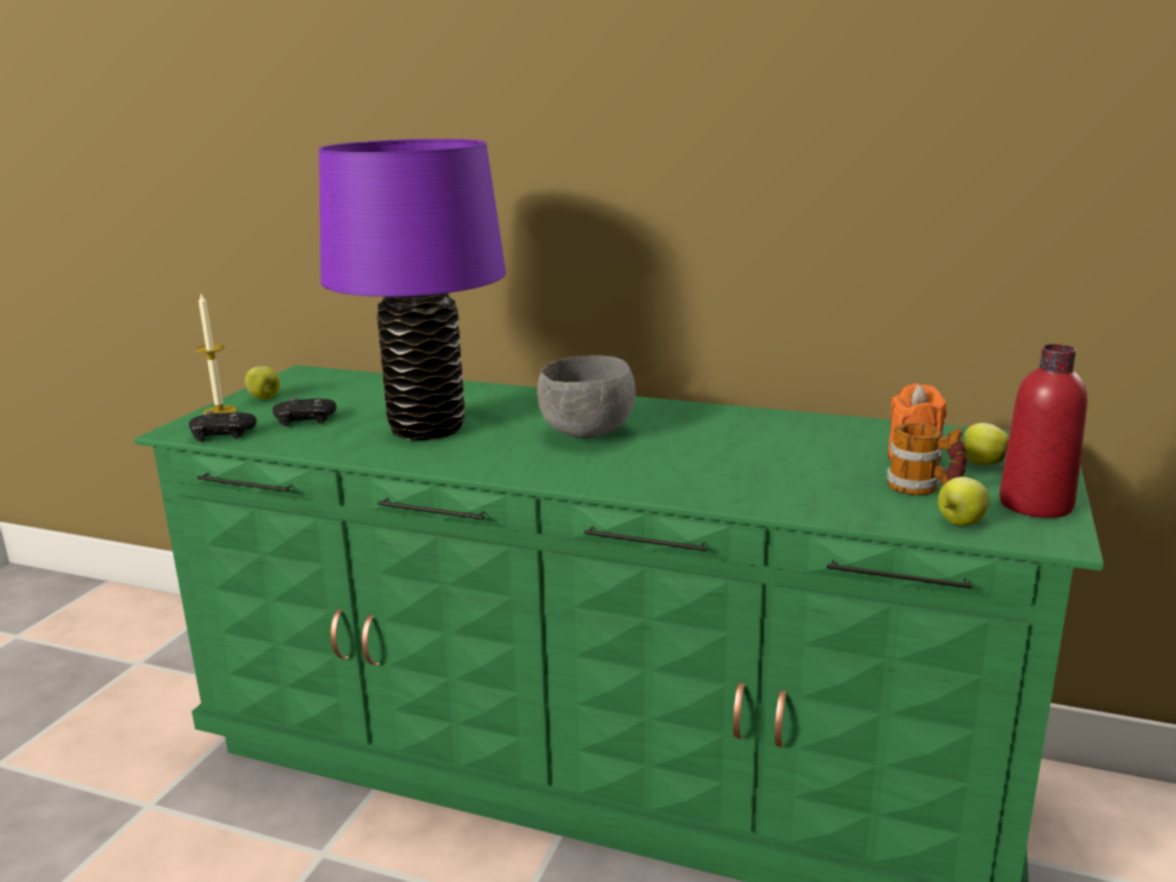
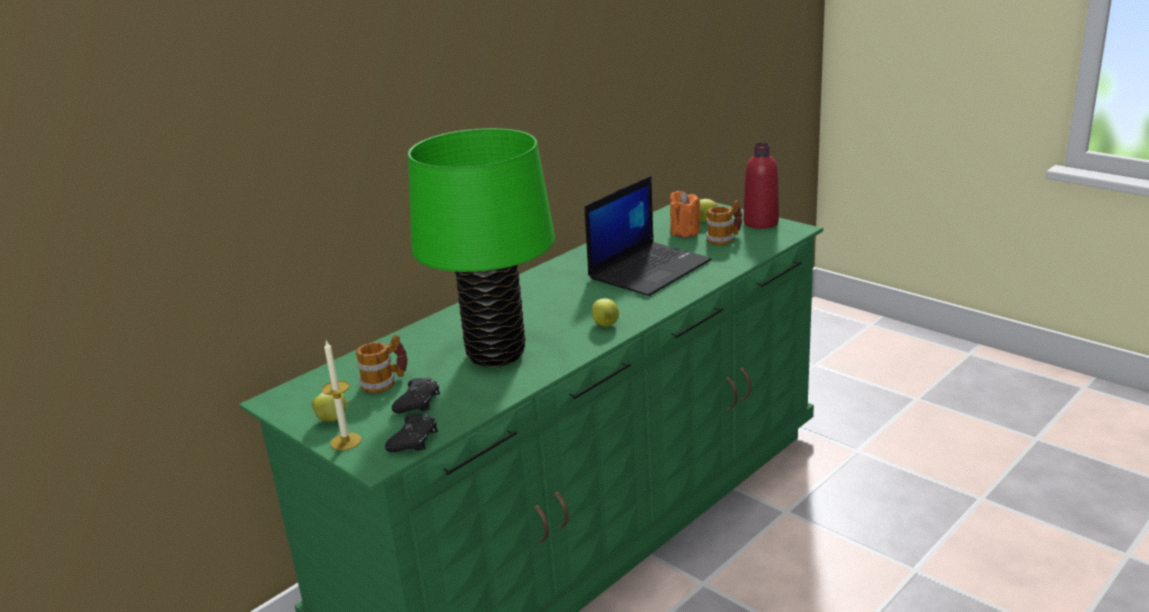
camera: 65 degrees left, 5 degrees up
purple table lamp [319,139,506,440] -> green table lamp [408,128,555,367]
grey bowl [537,355,636,439] -> none
apple [938,477,990,526] -> apple moved to [592,298,619,327]
none -> mug [356,335,408,393]
none -> laptop [585,176,712,296]

